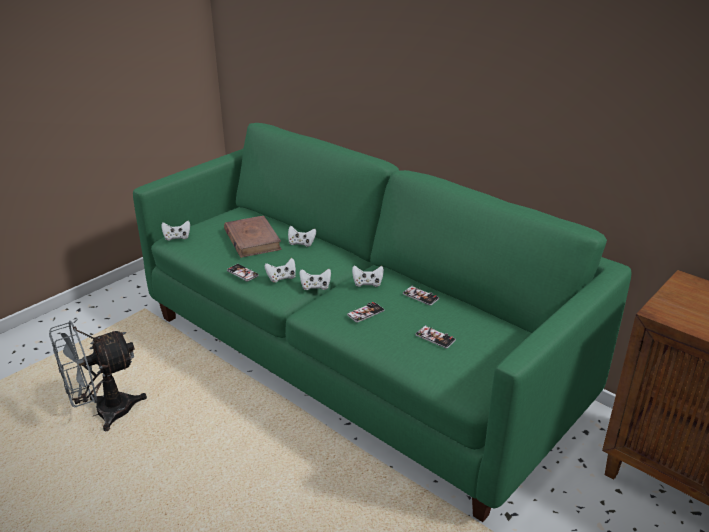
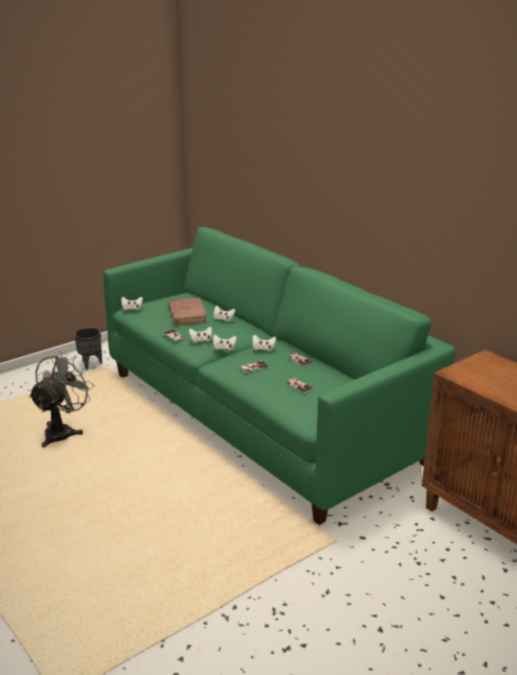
camera: 10 degrees right, 5 degrees down
grey fan [49,321,147,432] -> grey fan turned 135 degrees clockwise [29,351,95,448]
none -> black planter [74,328,102,369]

